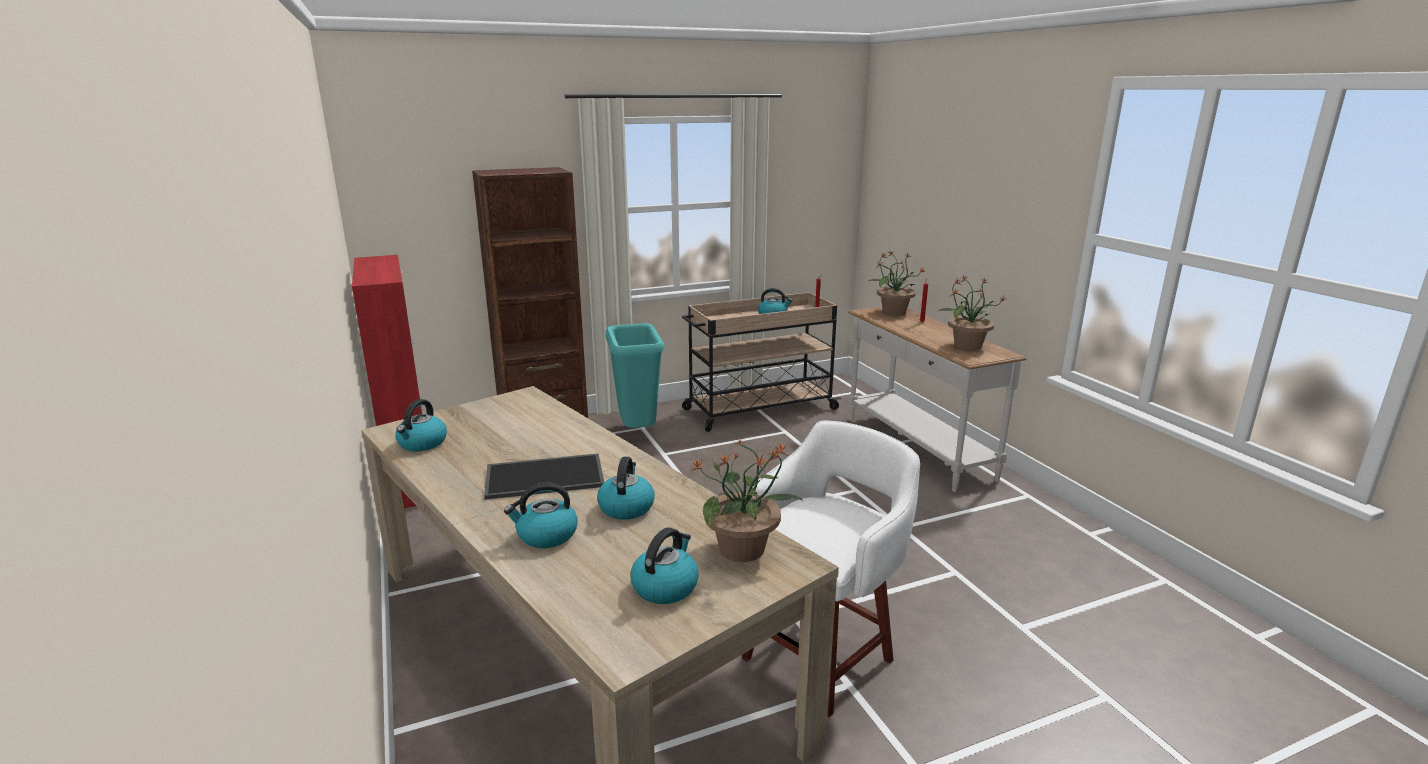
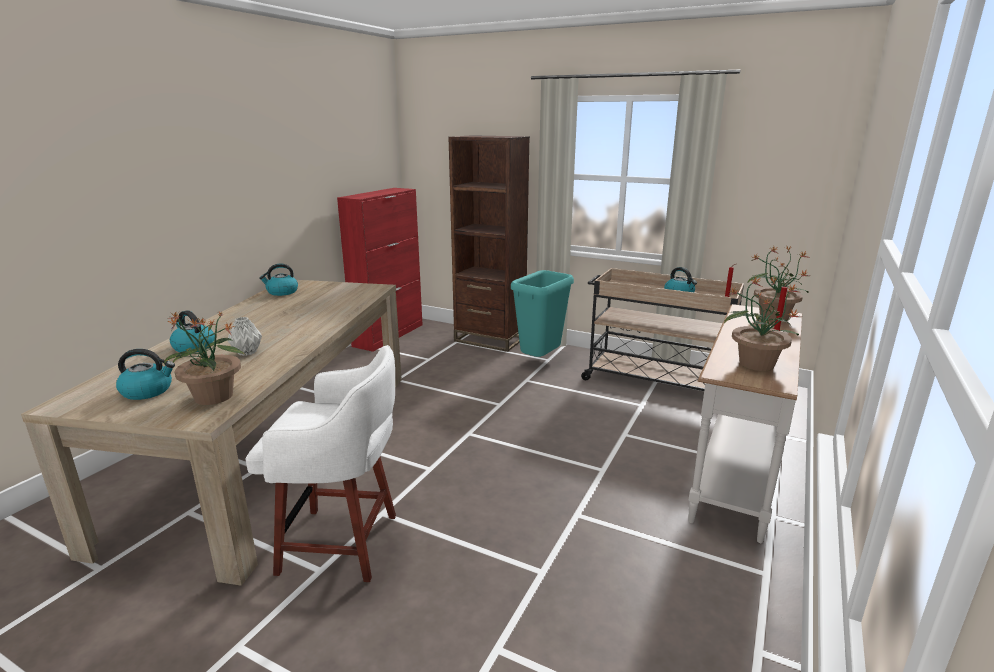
camera: 50 degrees right, 0 degrees up
tray [484,453,604,500] -> none
kettle [597,457,655,520] -> grey vase [228,317,262,356]

